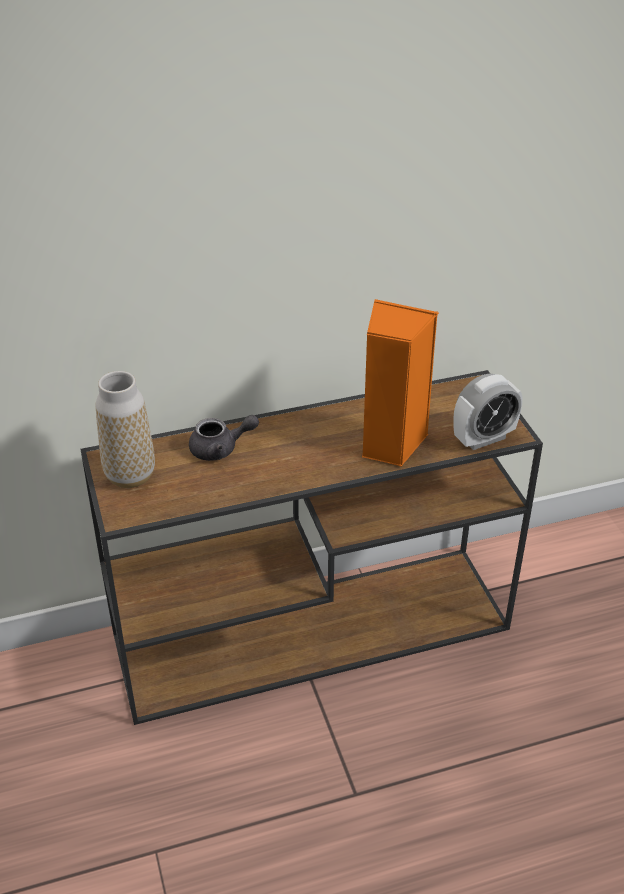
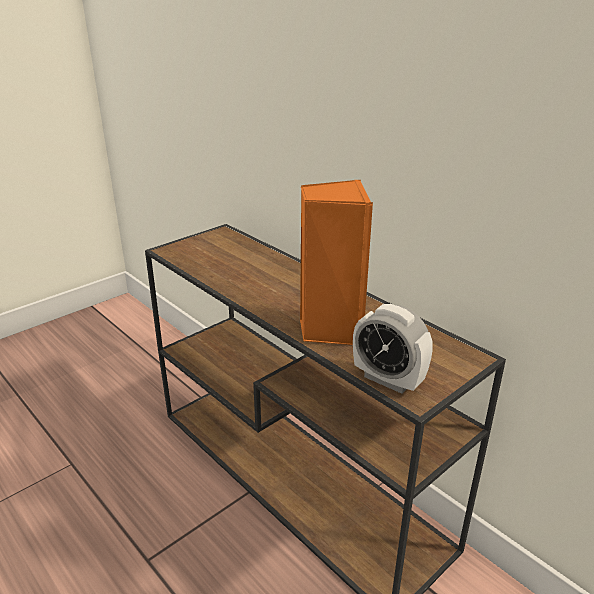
camera: 65 degrees right, 10 degrees down
vase [96,371,155,488] -> none
grey teapot [189,415,259,461] -> none

